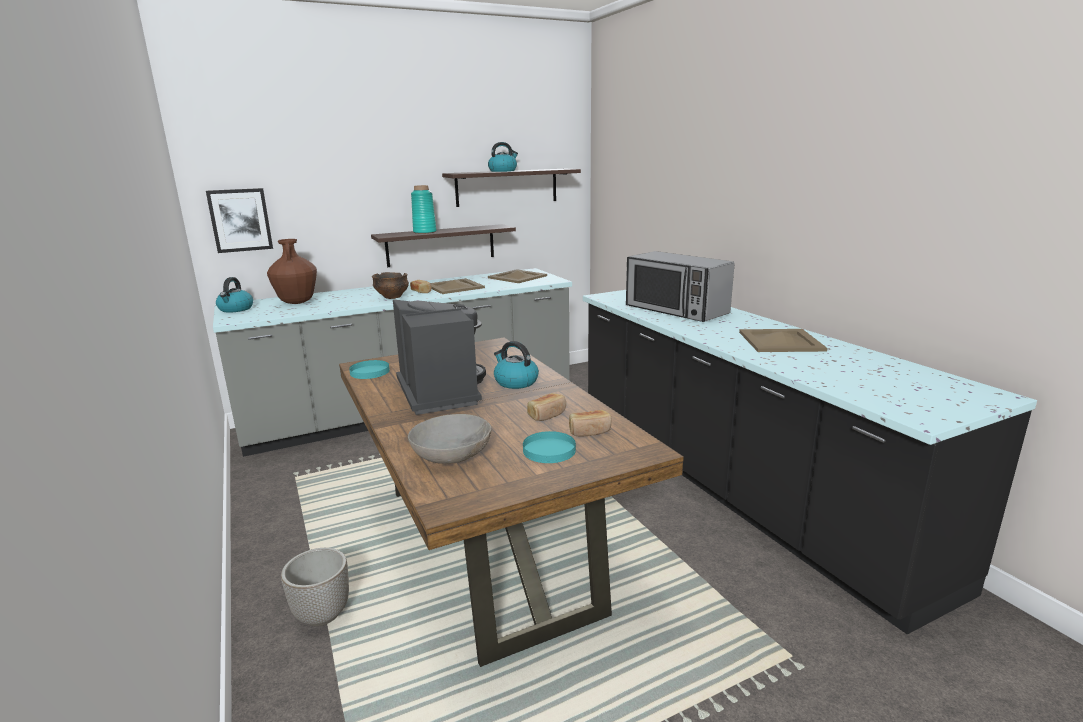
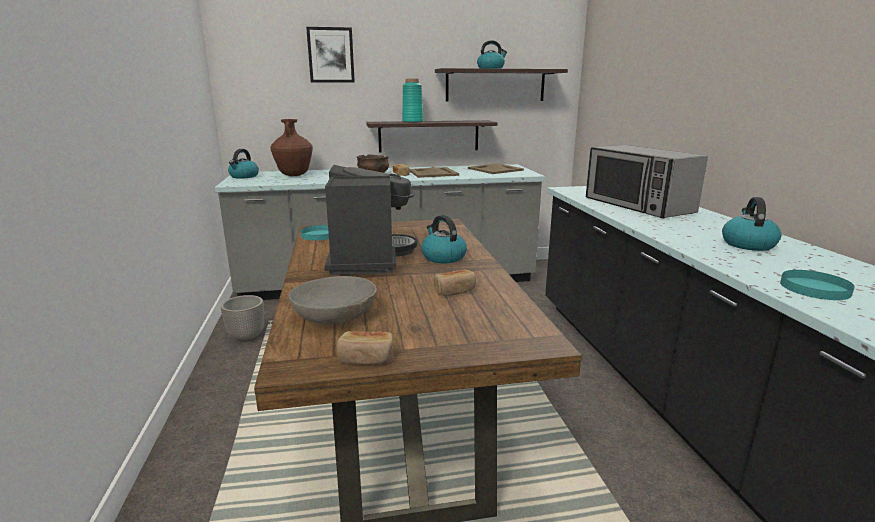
camera: 15 degrees right, 0 degrees up
picture [206,188,273,253] -> picture moved to [306,27,355,83]
planter [281,548,349,627] -> planter moved to [221,295,264,342]
turquoise plate [523,431,576,463] -> turquoise plate moved to [780,270,855,300]
bread [569,410,611,437] -> bread moved to [337,331,393,365]
beige tray [739,329,828,352] -> kettle [722,197,781,251]

